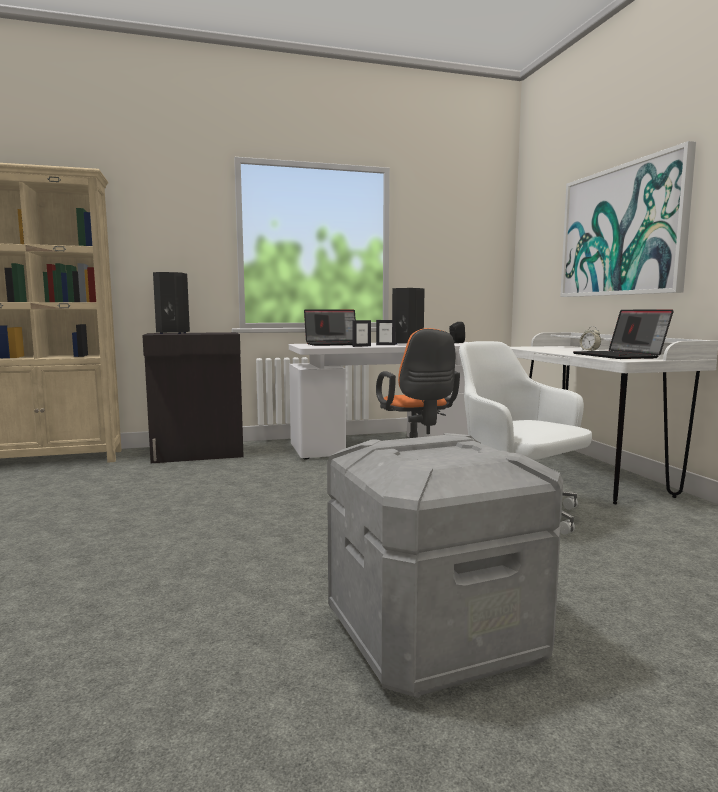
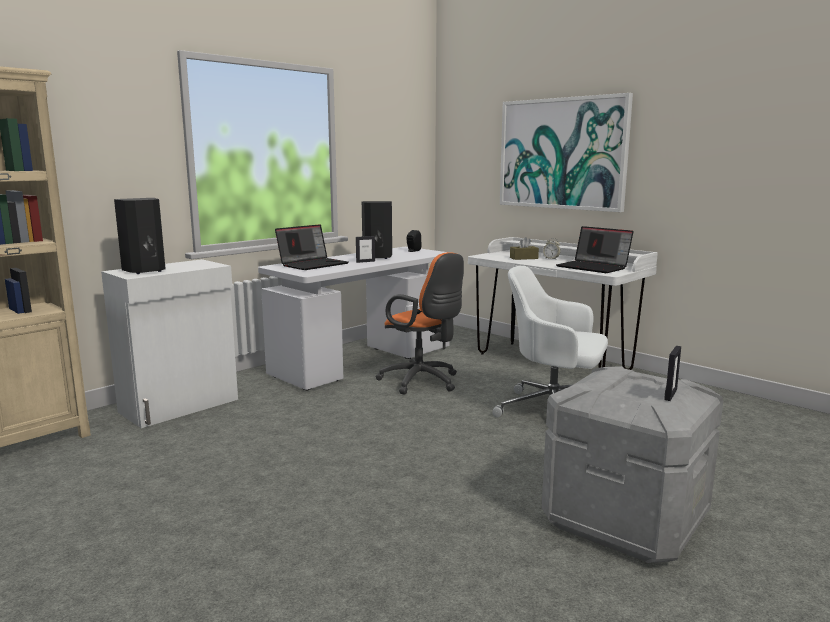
camera: 30 degrees left, 5 degrees up
black cabinet [142,332,244,463] -> white cabinet [101,259,238,428]
picture frame [352,320,371,347] -> picture frame moved to [664,346,681,401]
none -> brown tissue box [510,237,539,260]

